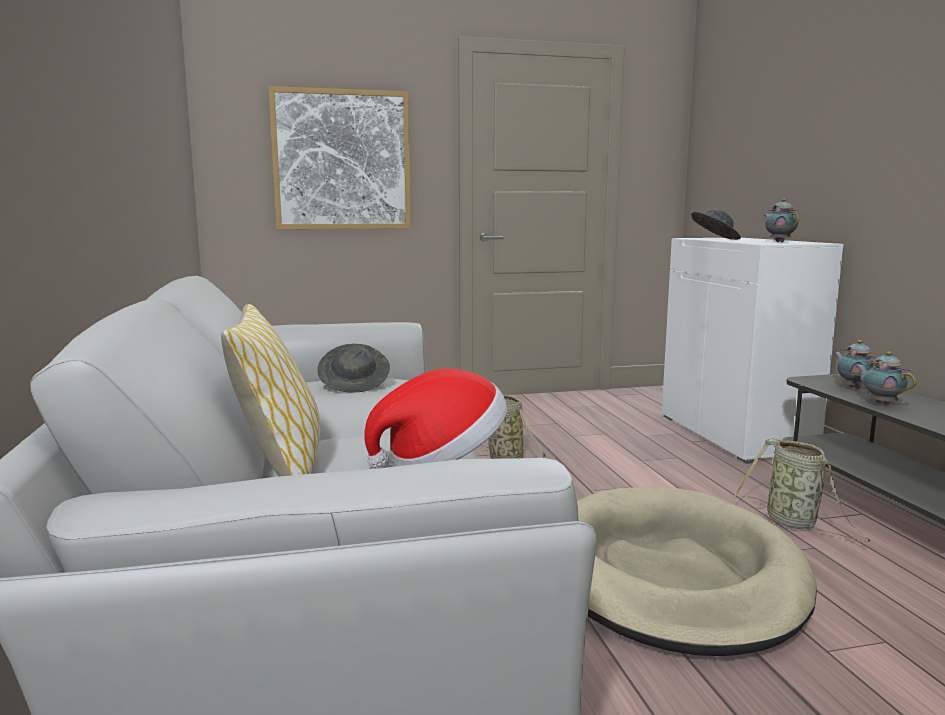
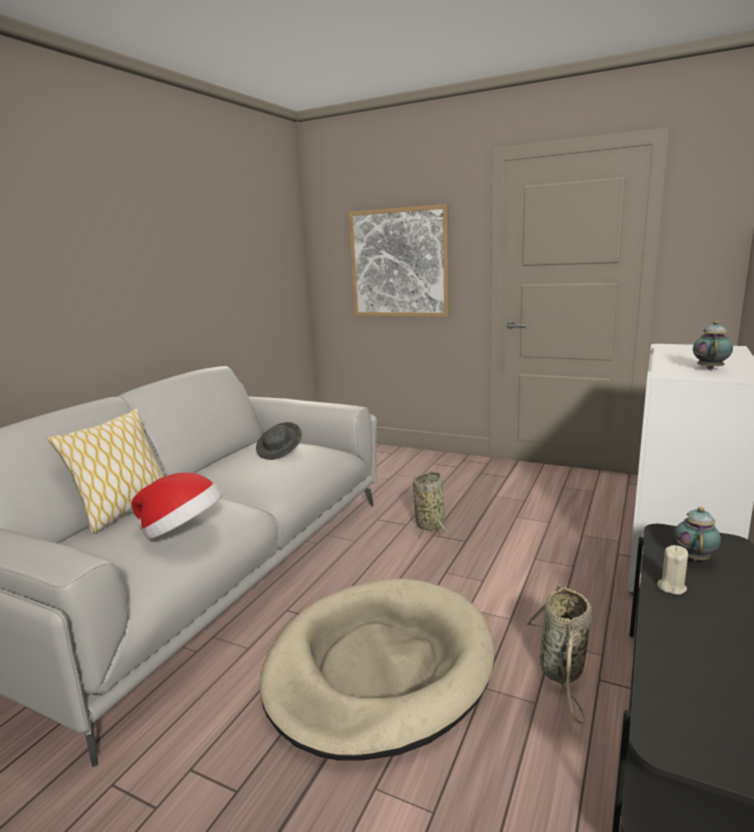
camera: 40 degrees right, 5 degrees up
grey hat [691,210,741,240] -> none
teapot [856,351,916,405] -> beige candle [657,545,688,595]

